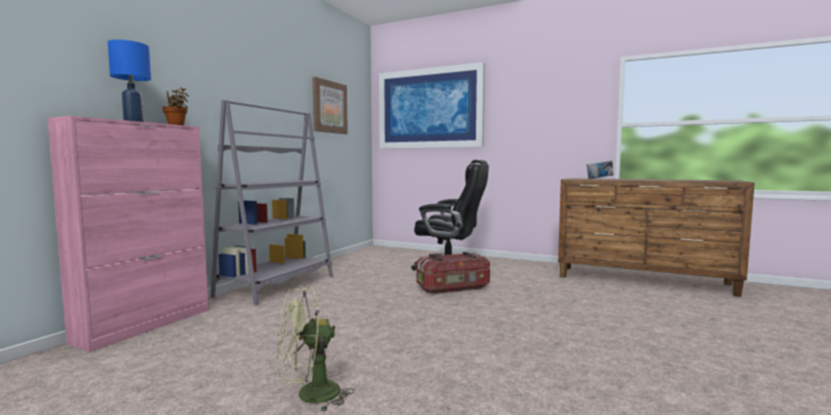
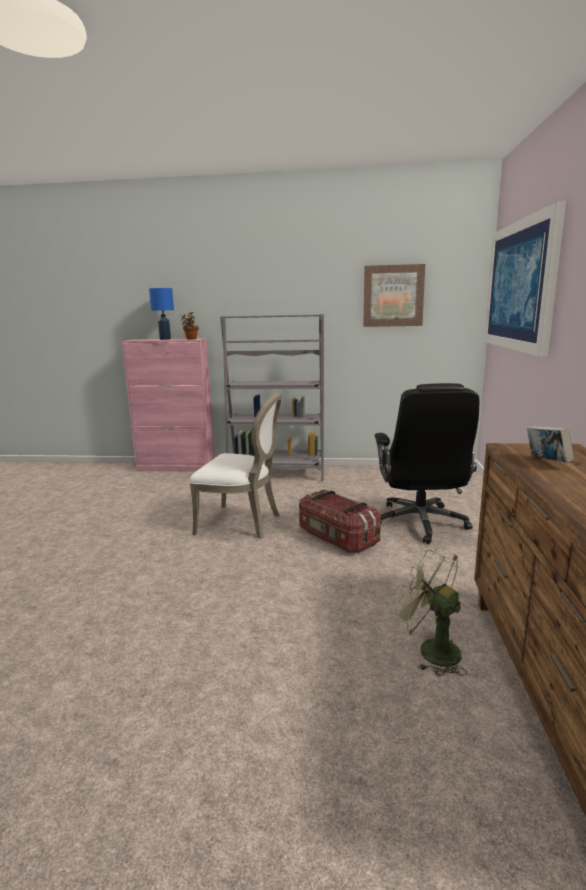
camera: 70 degrees right, 10 degrees up
green fan [277,286,354,412] -> green fan moved to [393,547,467,676]
none -> white chair [190,393,282,539]

